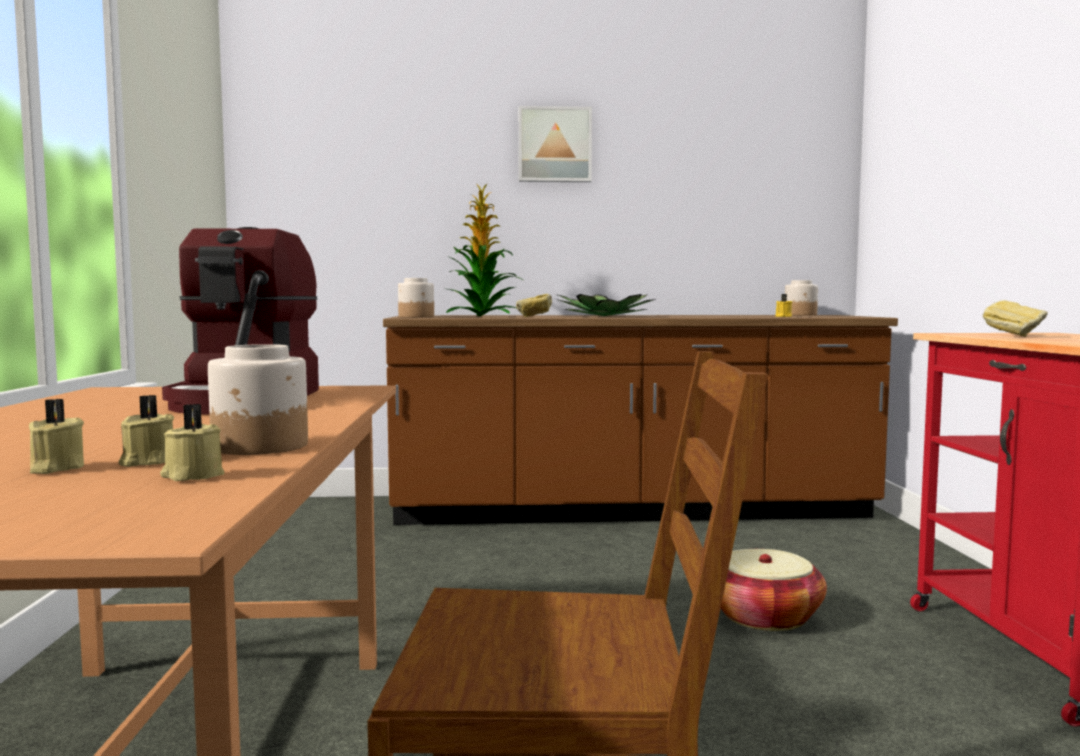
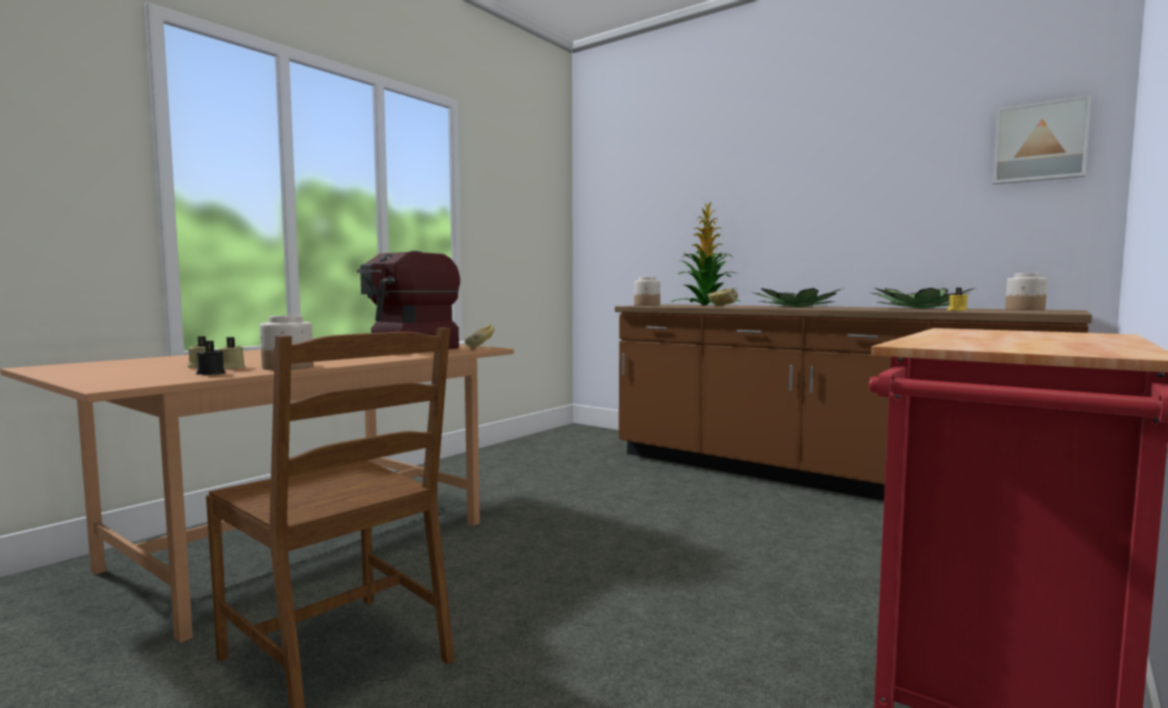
camera: 40 degrees right, 0 degrees up
beige candle [160,404,225,481] -> black candle [196,341,226,375]
picture [519,106,592,182] -> picture moved to [993,95,1092,185]
basket [721,549,827,631] -> none
bread [983,300,1048,337] -> bread moved to [465,325,495,349]
none -> potted plant [871,288,975,309]

